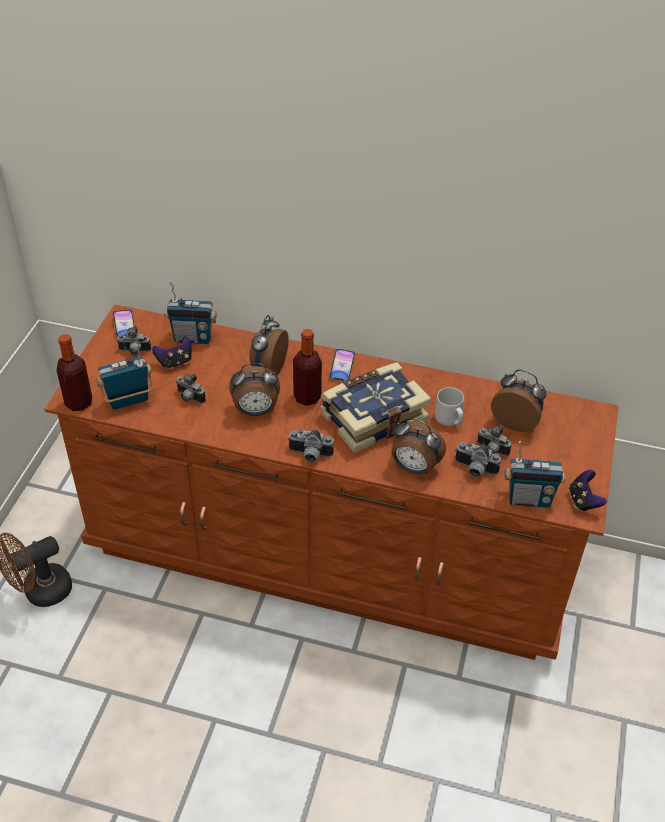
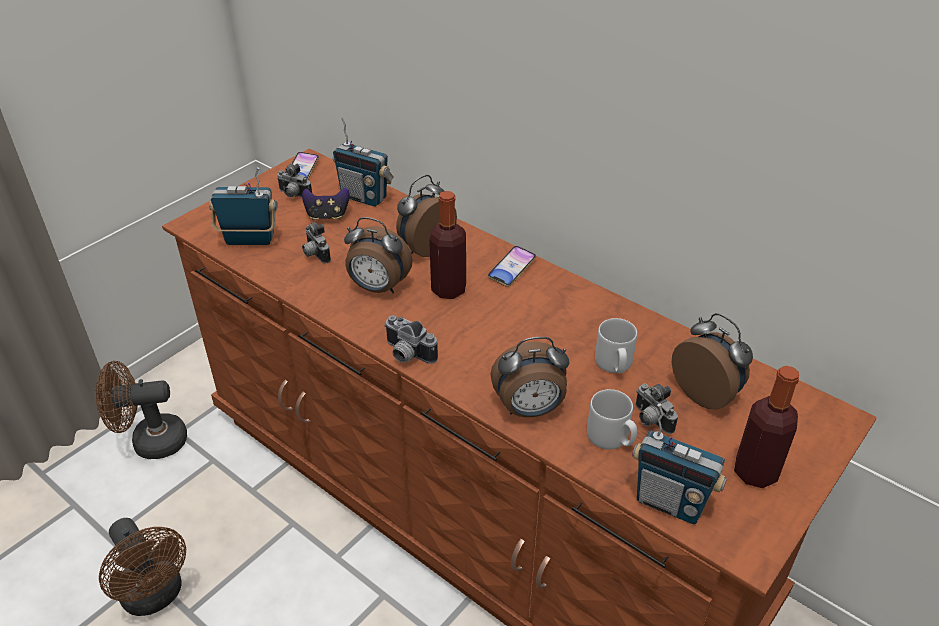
camera: 25 degrees right, 5 degrees down
bottle [57,334,92,411] -> bottle moved to [734,366,799,488]
book [321,362,431,453] -> none
alarm clock [392,418,446,474] -> alarm clock turned 60 degrees counterclockwise [491,337,570,417]
camera [455,442,501,478] -> grey mug [587,389,637,450]
game controller [569,470,607,512] -> none
none -> brown fan [99,518,186,616]

